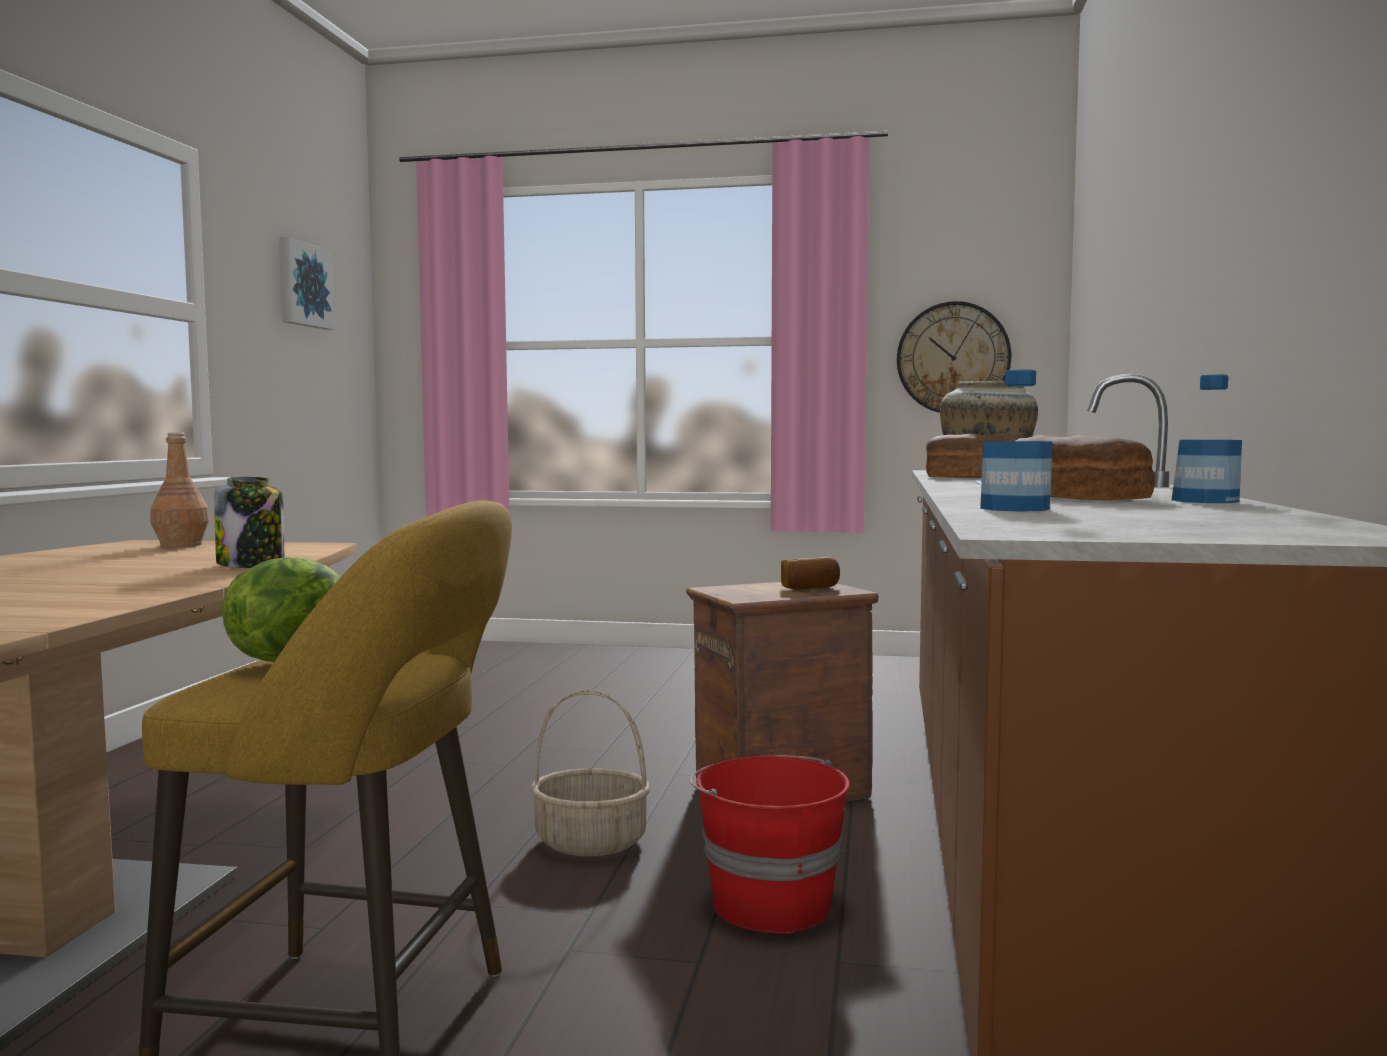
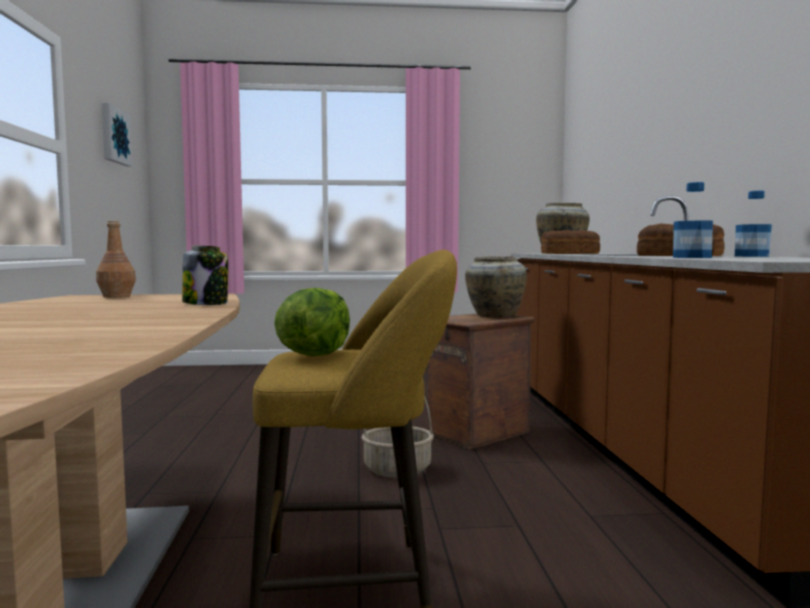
camera: 15 degrees left, 0 degrees up
red bucket [690,755,850,934] -> none
bread [781,557,840,590] -> beige vase [465,256,527,318]
wall clock [897,301,1011,413] -> none

